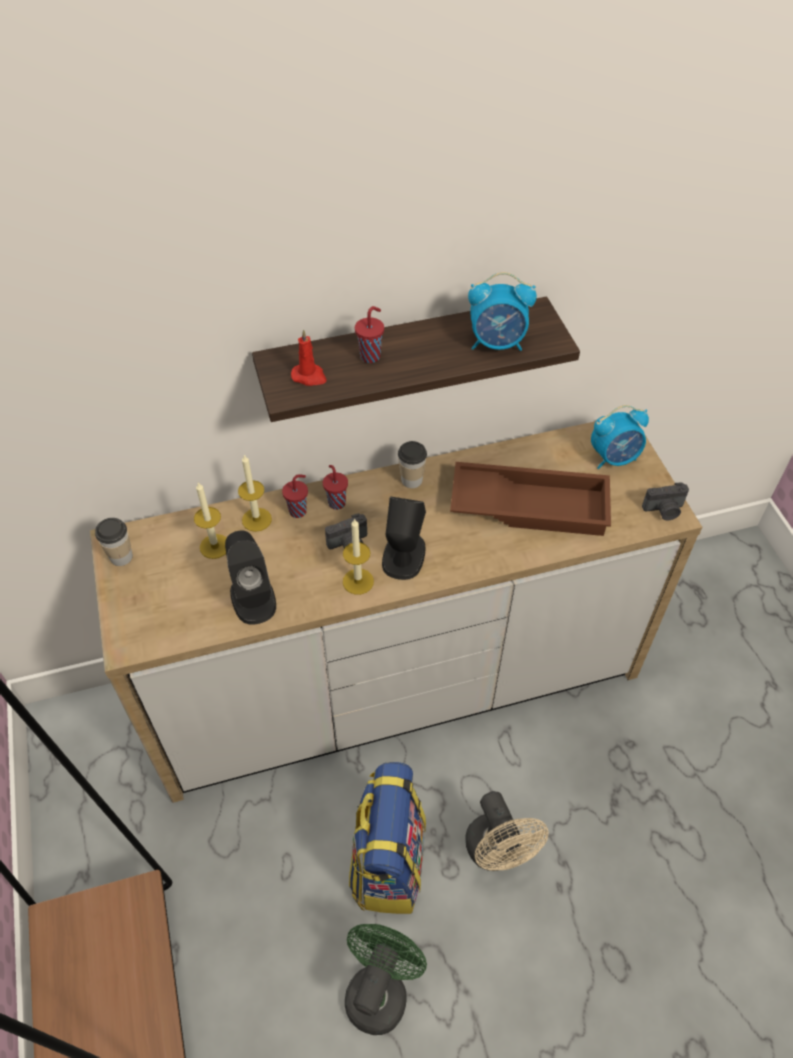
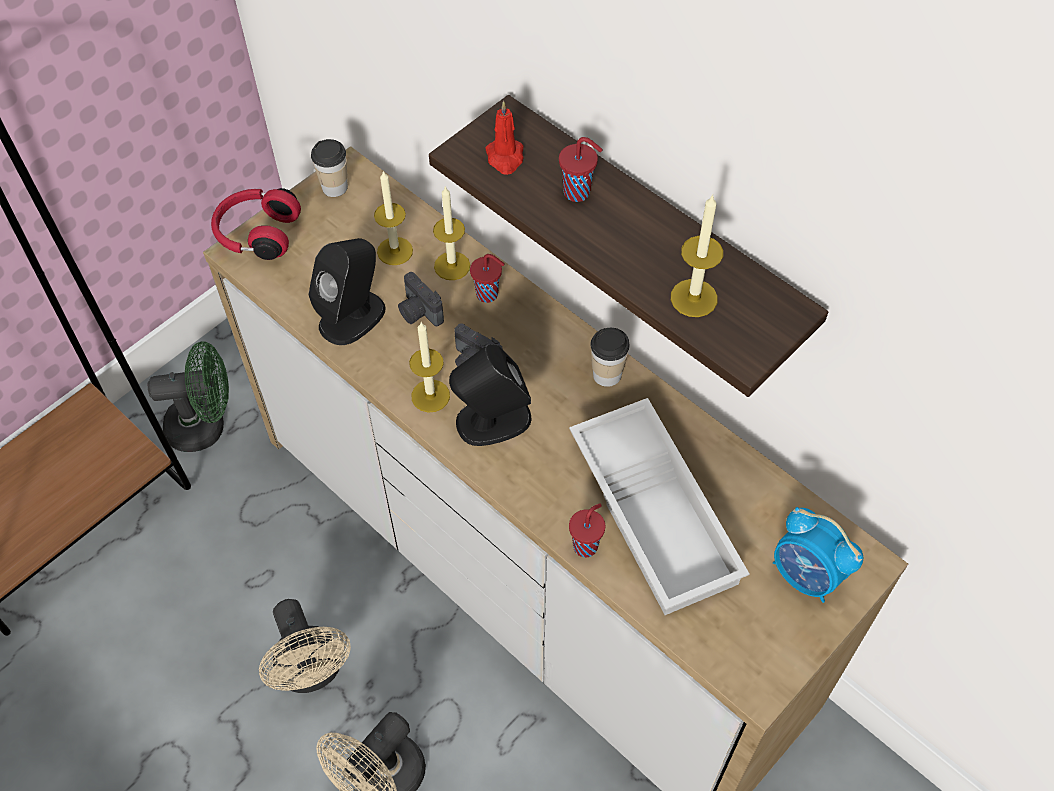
camera: 60 degrees right, 5 degrees up
red cup [323,465,348,510] -> red cup moved to [569,503,605,557]
green fan [345,924,427,1035] -> green fan moved to [148,341,229,452]
backpack [349,762,426,914] -> beige fan [259,599,351,693]
brown tray [450,462,611,536] -> white tray [569,398,749,615]
alarm clock [468,272,537,351] -> candle [671,194,723,317]
camera [642,483,689,520] -> camera moved to [398,272,444,326]
none -> red headphones [211,188,301,260]

